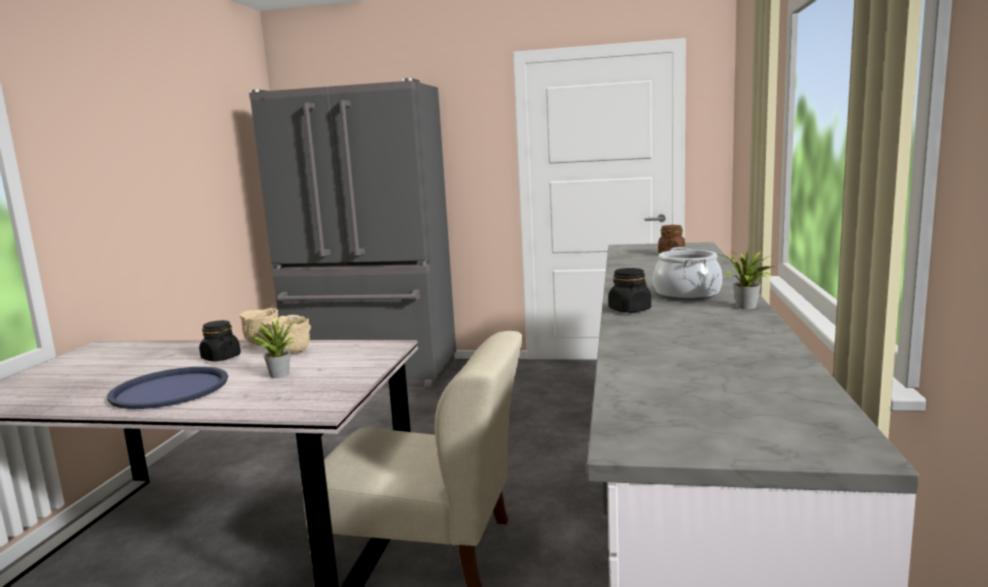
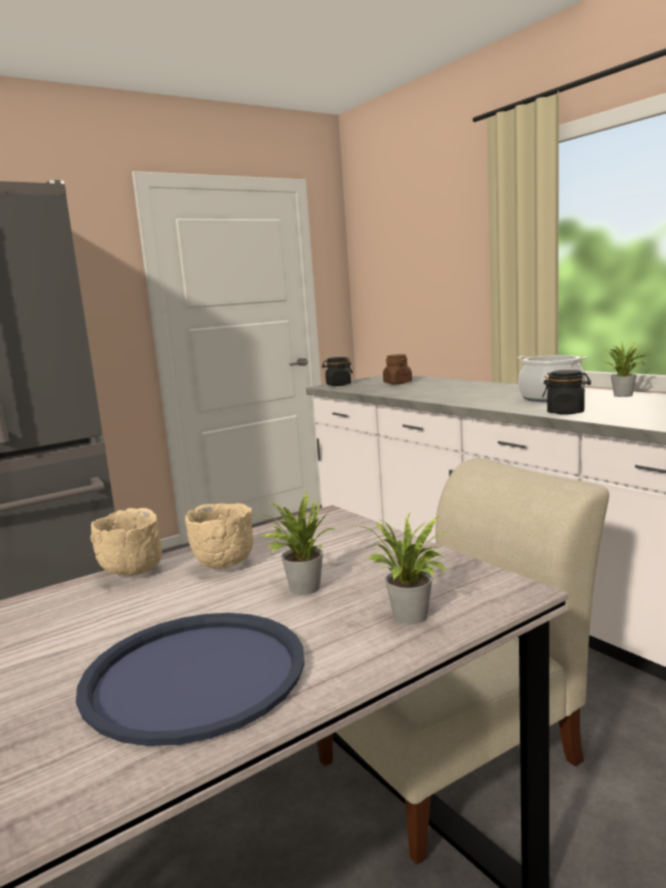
camera: 45 degrees left, 0 degrees up
black jar [199,320,241,362] -> black jar moved to [322,357,353,386]
none -> potted plant [358,513,446,624]

